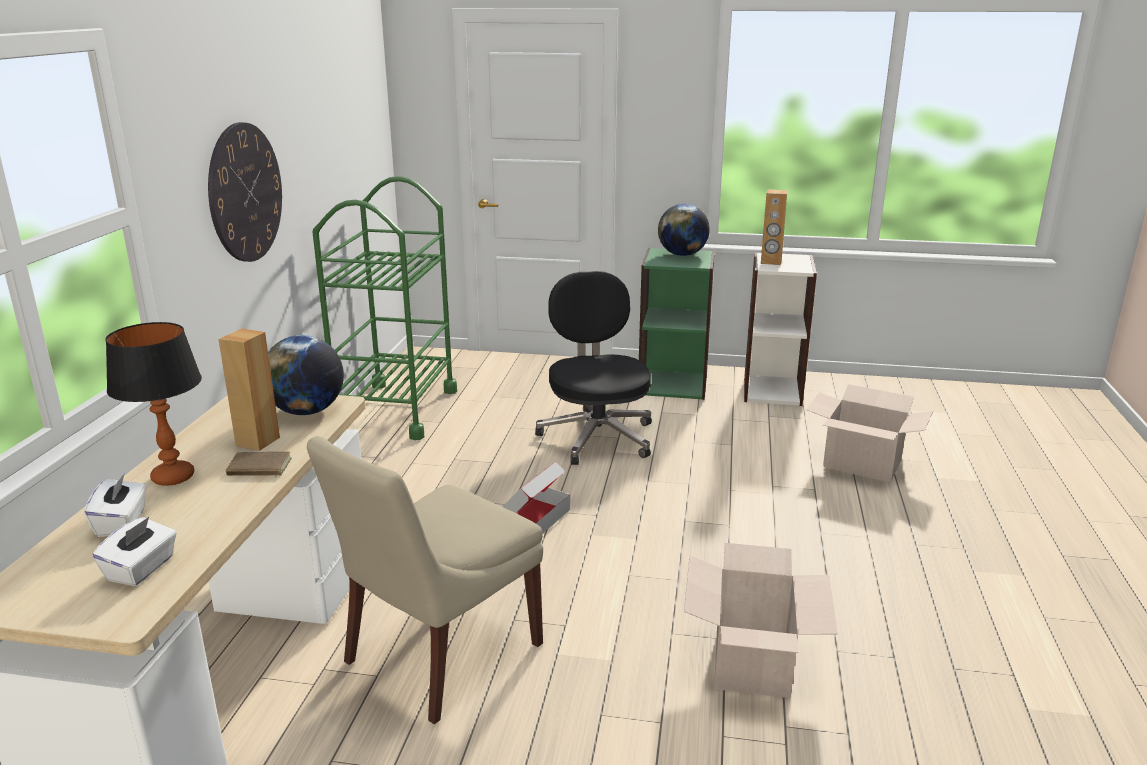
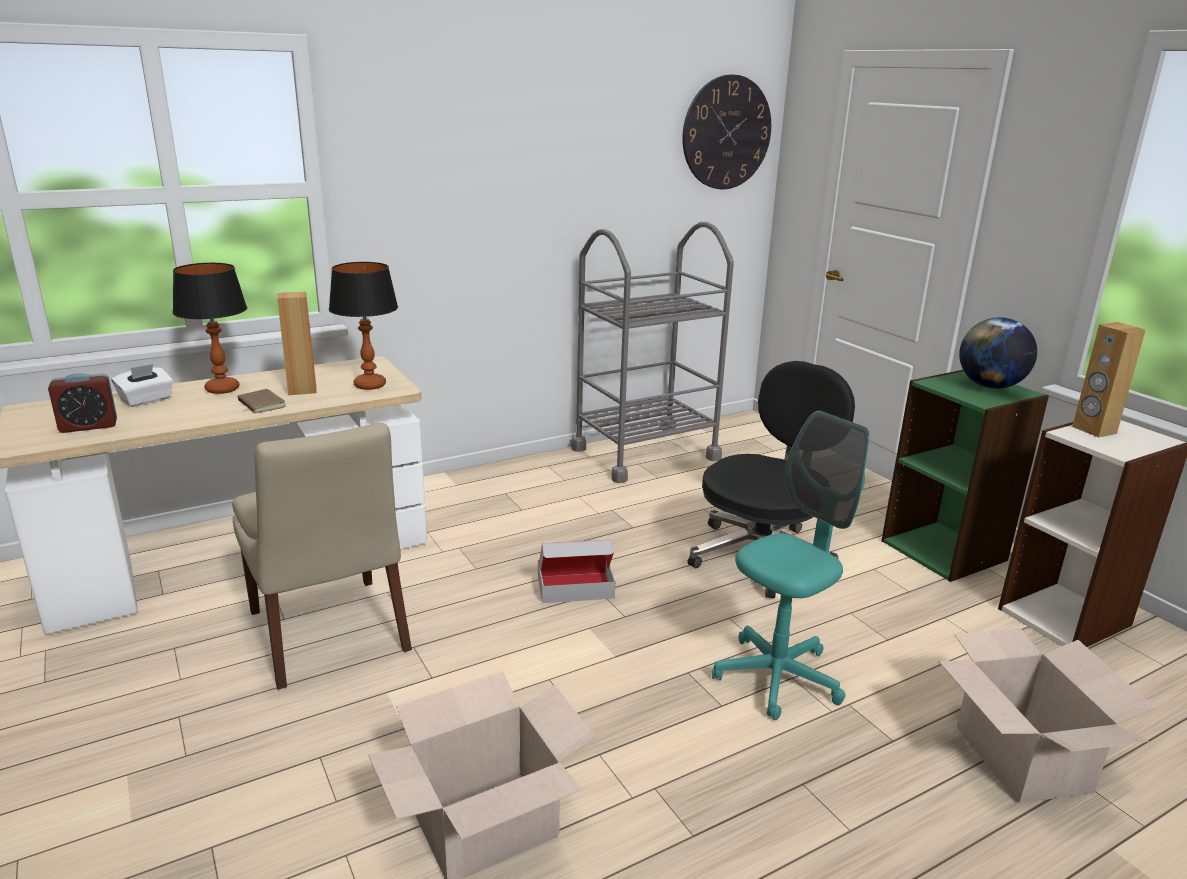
camera: 50 degrees right, 0 degrees up
white tissue box [92,517,177,586] -> alarm clock [48,373,117,433]
wall clock [208,122,282,262] -> wall clock moved to [682,75,771,190]
globe [268,335,344,415] -> table lamp [329,262,398,390]
beige chair [307,436,543,724] -> beige chair turned 120 degrees counterclockwise [232,423,412,690]
green cart [313,176,457,440] -> grey cart [571,222,734,483]
none -> turquoise office chair [712,411,870,720]

